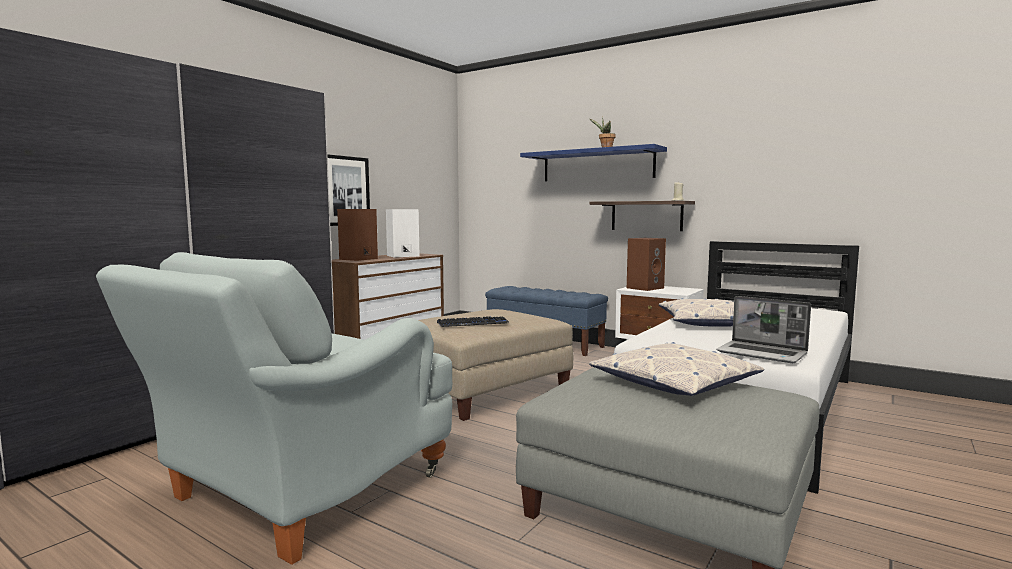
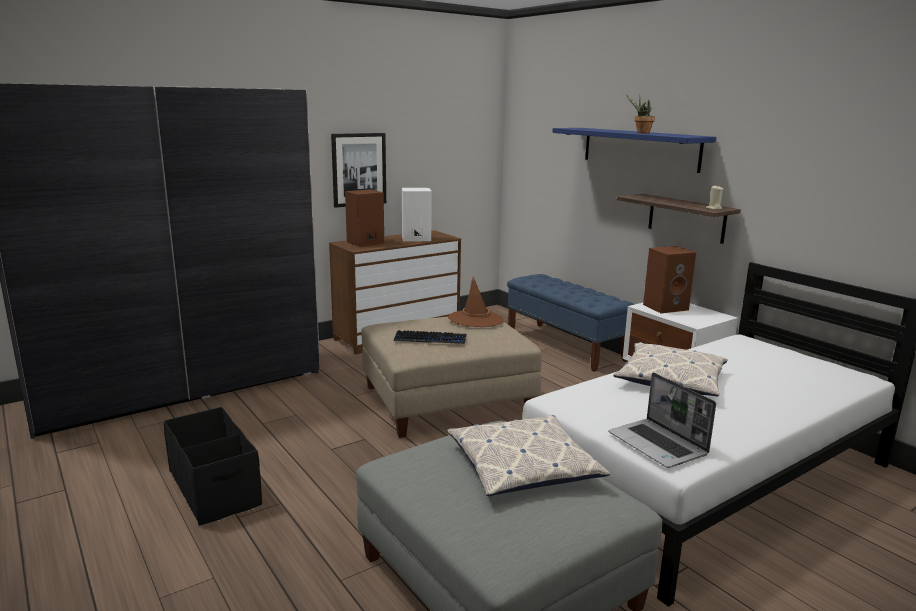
camera: 20 degrees right, 10 degrees up
grey armchair [96,252,452,565] -> black storage box [164,407,262,525]
none -> brown hat [448,277,504,327]

